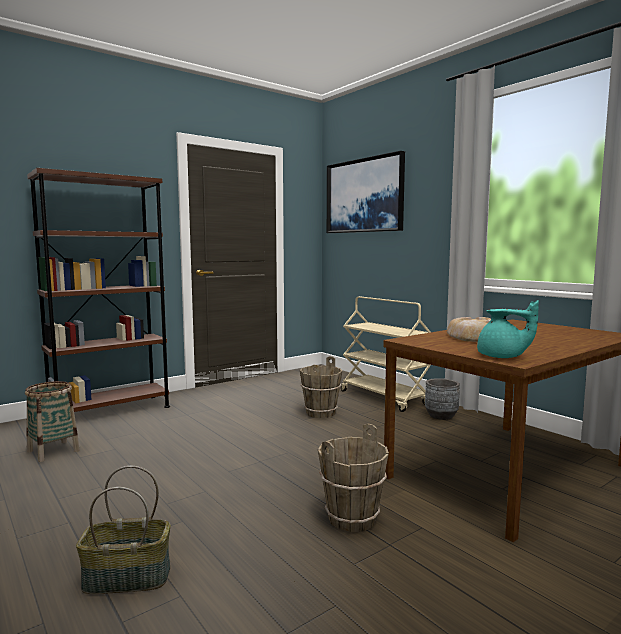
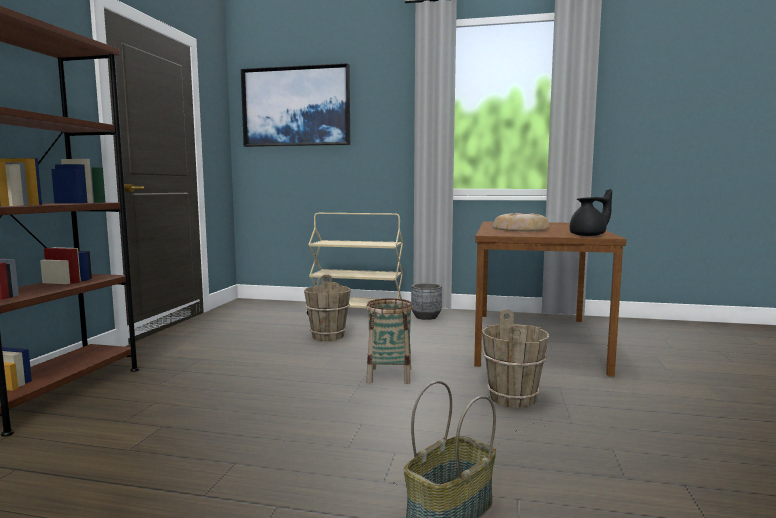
camera: 40 degrees left, 0 degrees up
basket [25,381,79,462] -> basket moved to [366,298,413,384]
turquoise teapot [477,300,539,358] -> black teapot [570,189,612,236]

